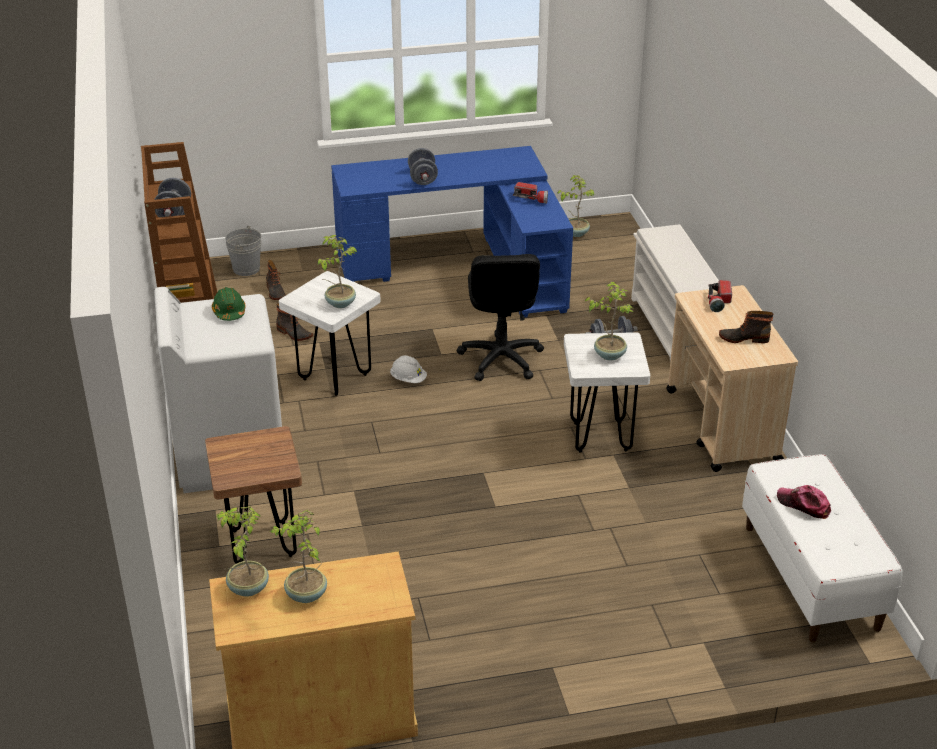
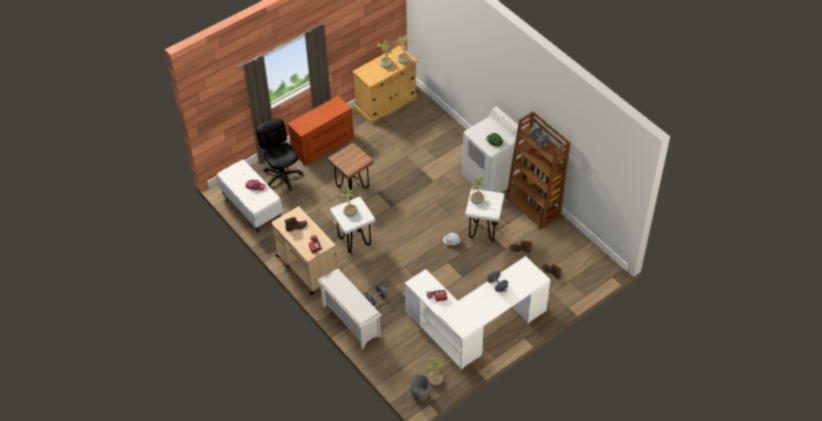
camera: 155 degrees right, 15 degrees up
brown stool [205,426,302,564] -> brown stool moved to [328,143,373,199]
grey bucket [225,226,261,276] -> grey bucket moved to [409,374,430,402]
blue desk [331,146,573,318] -> white desk [405,256,551,370]
black office chair [457,254,544,381] -> black office chair moved to [256,118,303,191]
none -> brown dresser [288,96,354,166]

